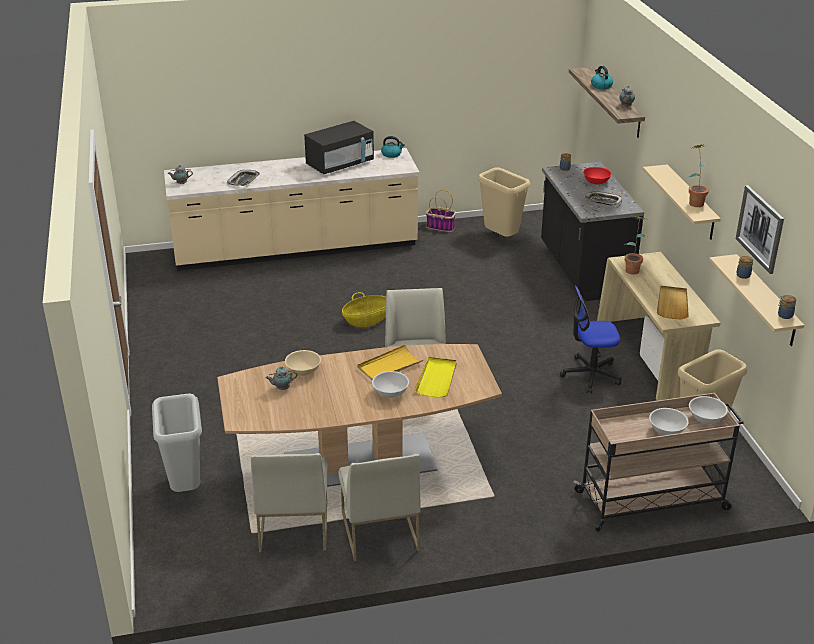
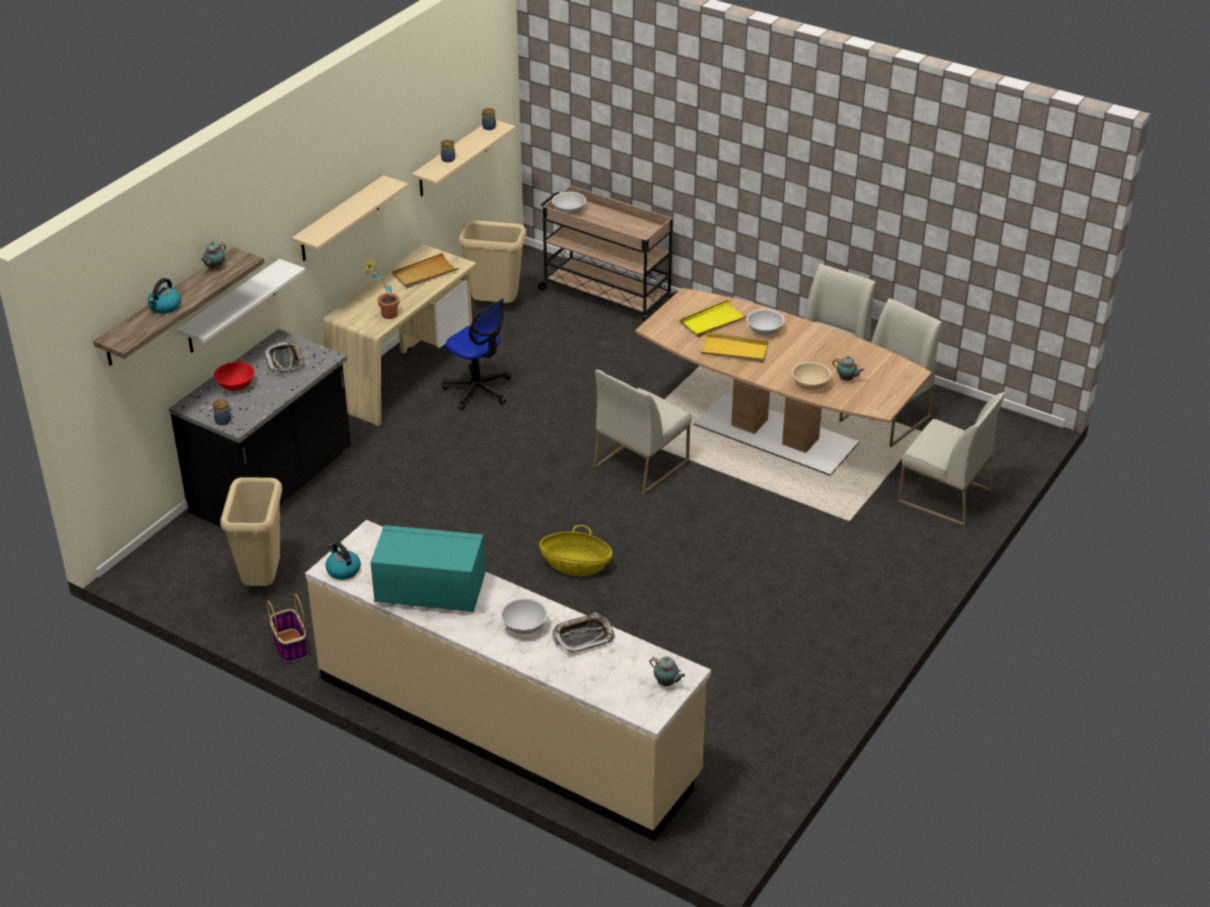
camera: 135 degrees left, 5 degrees up
grey trash can [152,394,202,492] -> white chair [898,392,1006,527]
black microwave [304,121,374,174] -> turquoise microwave [370,525,485,612]
white bowl [649,408,689,435] -> white bowl moved to [501,598,548,635]
potted plant [689,144,709,207] -> none
picture [736,185,784,274] -> none
none -> white shelf [177,259,305,353]

